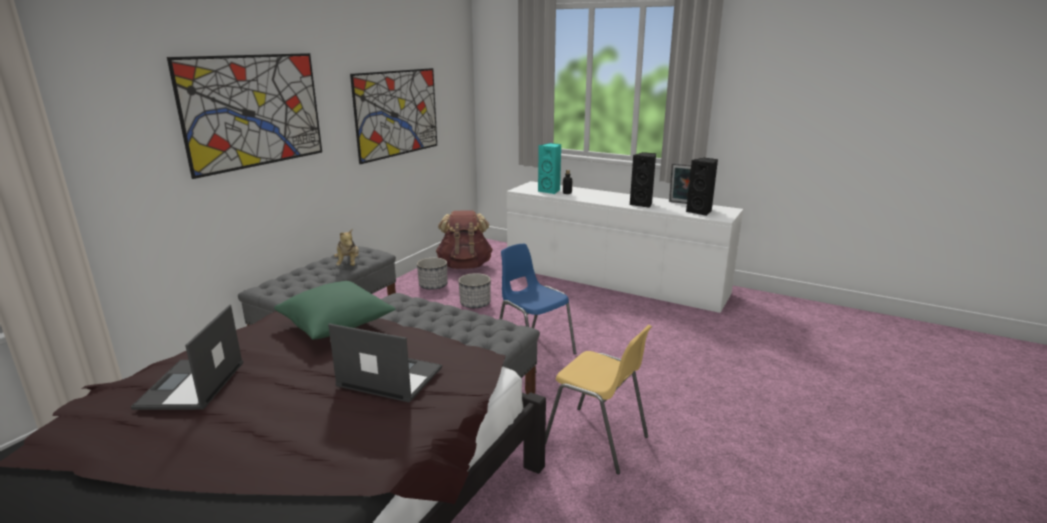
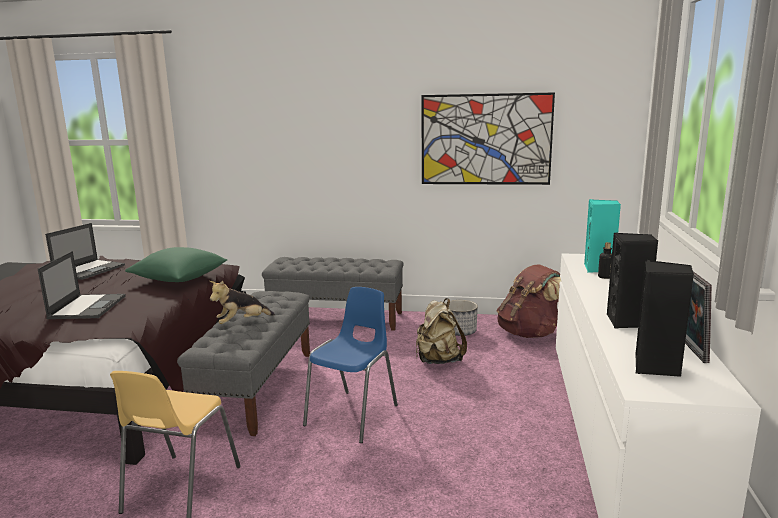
camera: 70 degrees right, 5 degrees down
laptop [131,305,243,410] -> laptop turned 135 degrees clockwise [45,223,125,280]
picture [167,53,322,179] -> none
plush toy [334,229,359,266] -> plush toy moved to [210,281,275,324]
planter [459,273,491,308] -> beige backpack [416,298,467,364]

